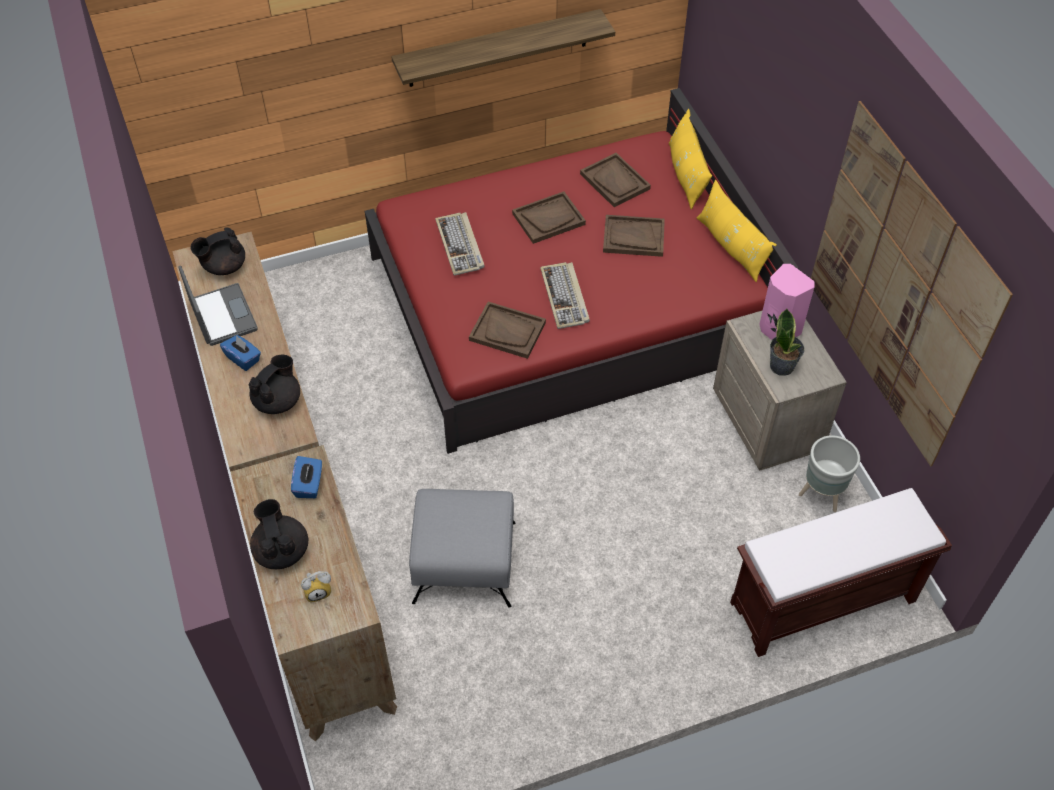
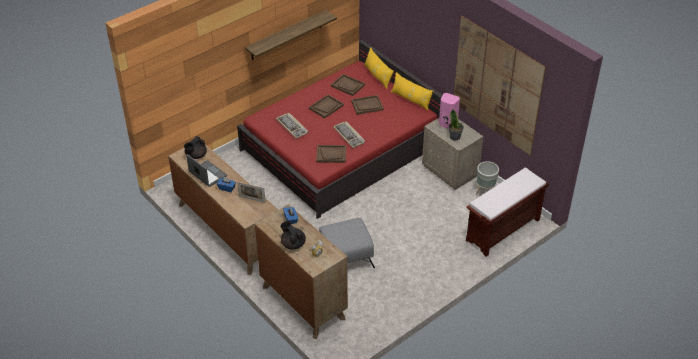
camera: 20 degrees left, 10 degrees down
black teapot [249,354,300,414] -> picture frame [237,182,266,203]

